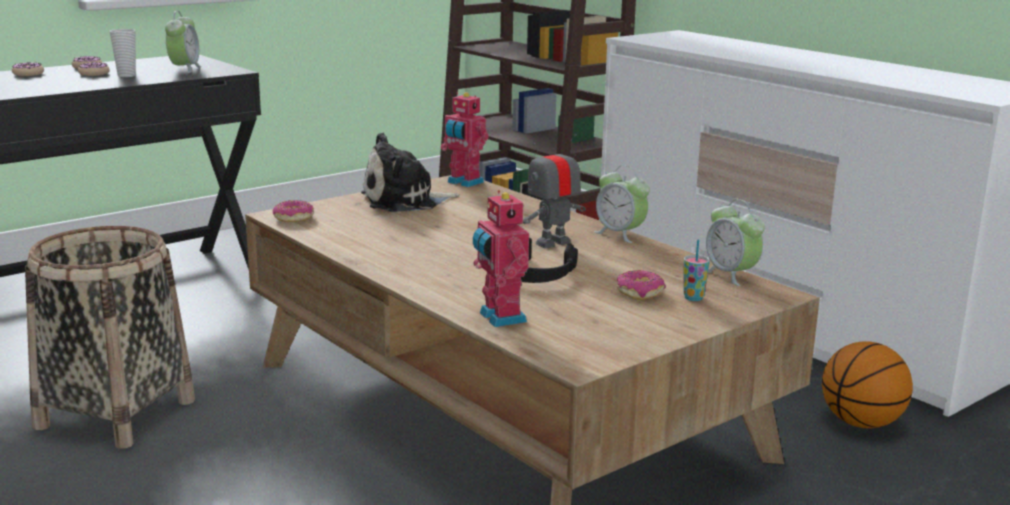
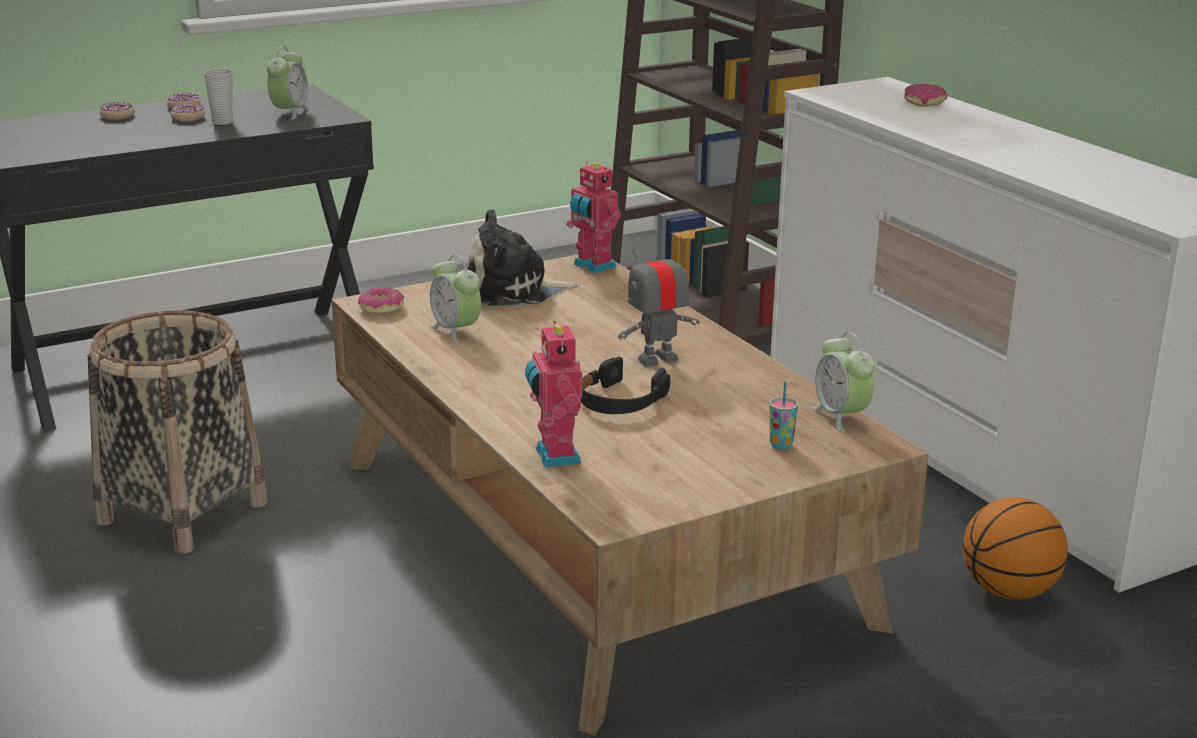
camera: 10 degrees right, 5 degrees up
alarm clock [594,165,650,243] -> alarm clock moved to [430,254,481,343]
donut [617,270,666,300] -> donut moved to [904,84,947,107]

